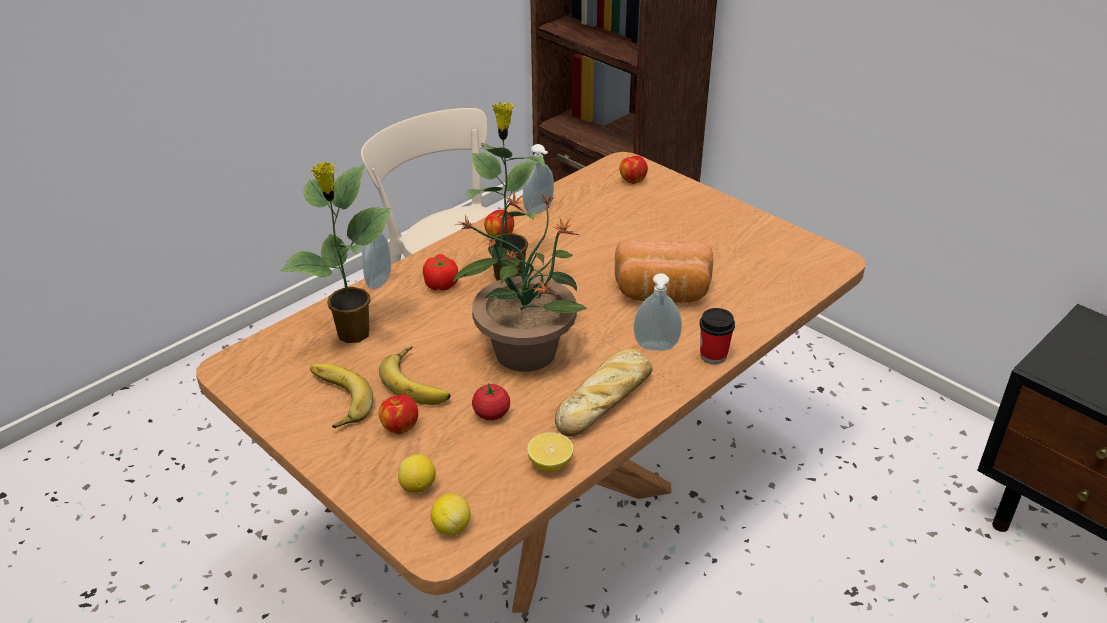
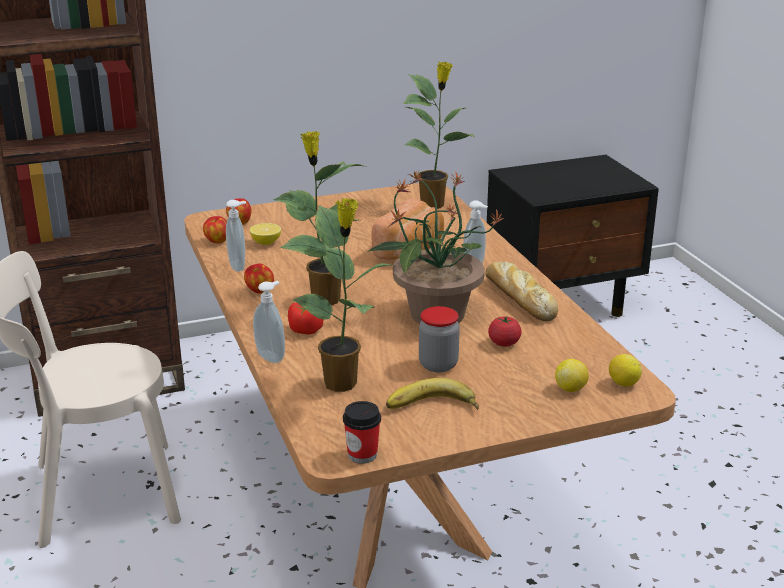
camera: 65 degrees left, 10 degrees down
banana [379,346,450,405] -> jar [419,306,460,372]
apple [379,394,418,434] -> apple moved to [203,216,227,243]
lemon [527,432,573,471] -> lemon moved to [250,223,281,245]
cup [699,308,735,364] -> cup moved to [343,401,381,464]
none -> potted plant [403,62,474,209]

